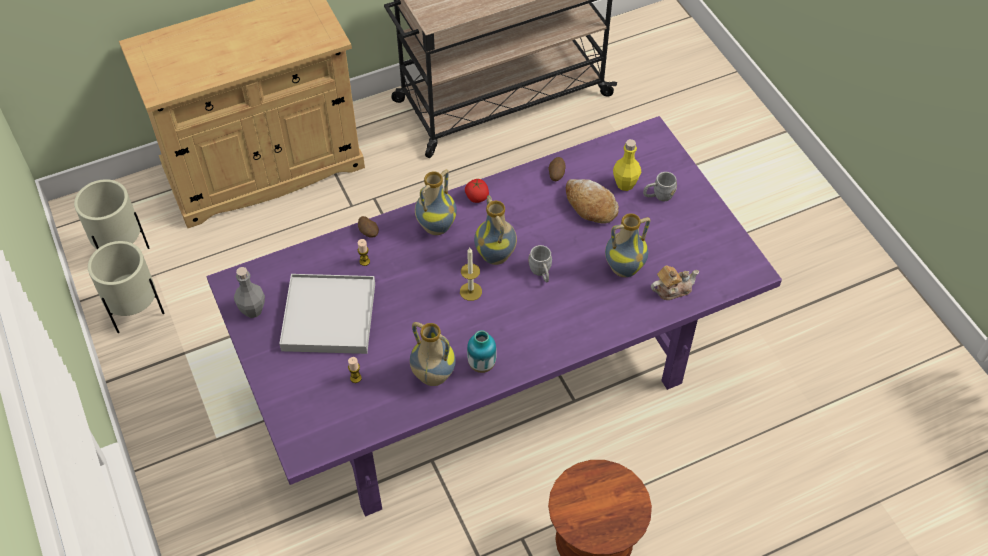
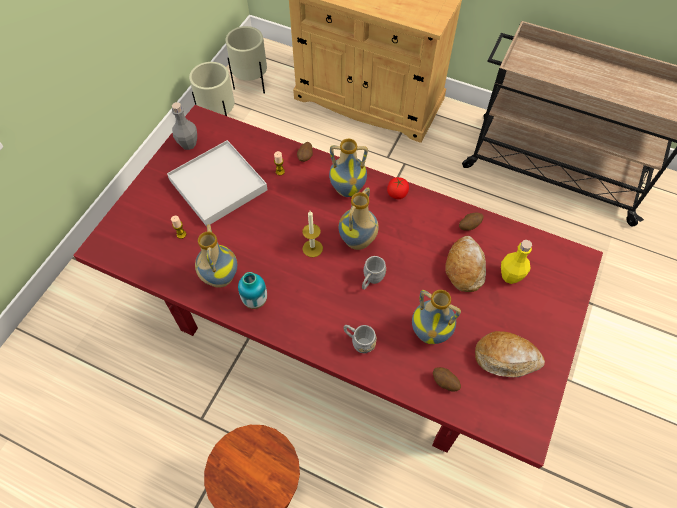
camera: 50 degrees right, 5 degrees up
purple dining table [207,116,782,517] -> red dining table [73,105,603,468]
grey mug [643,172,677,201] -> grey mug moved to [343,325,377,353]
teapot [651,265,699,300] -> potato [433,367,461,392]
none -> bread [475,331,545,377]

